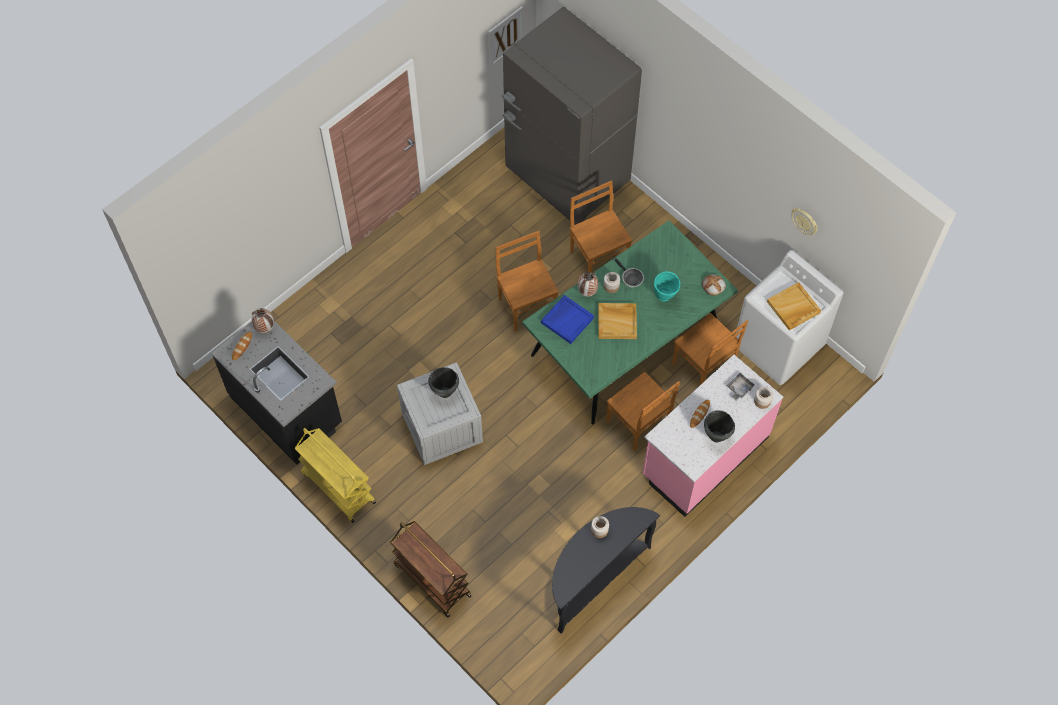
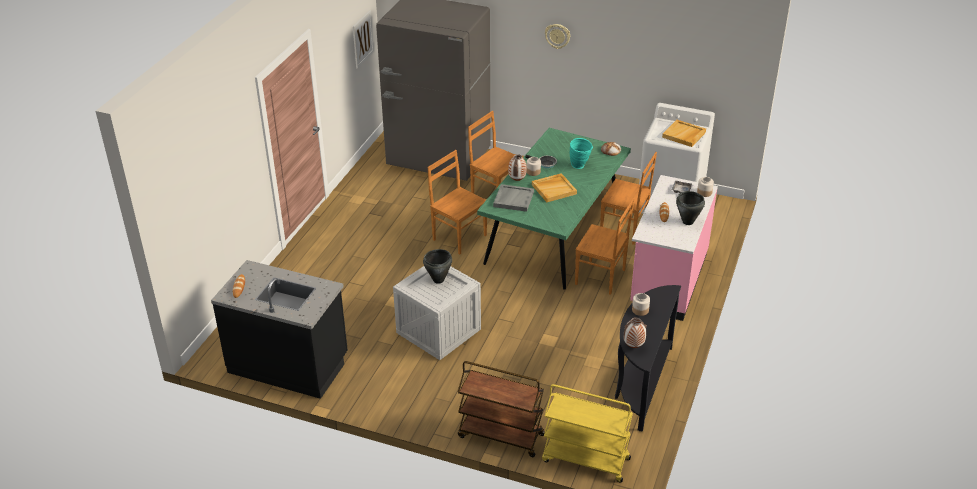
camera: 25 degrees left, 25 degrees down
vase [252,308,274,333] -> vase moved to [624,317,647,348]
yellow cart [295,428,376,523] -> yellow cart moved to [542,384,633,483]
blue tray [541,295,594,344] -> grey tray [493,184,534,212]
wall clock [791,208,818,235] -> wall clock moved to [545,24,570,49]

